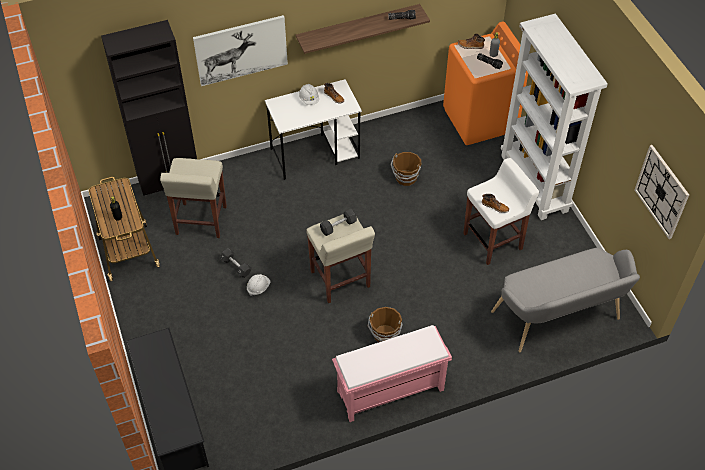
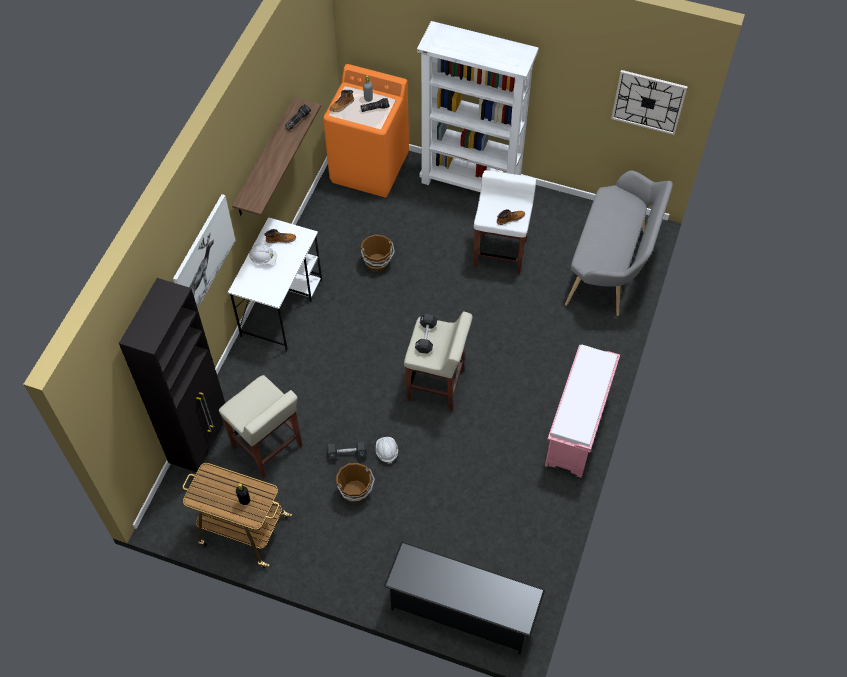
camera: 50 degrees left, 5 degrees up
brown bucket [368,307,402,343] -> brown bucket moved to [336,463,375,503]

